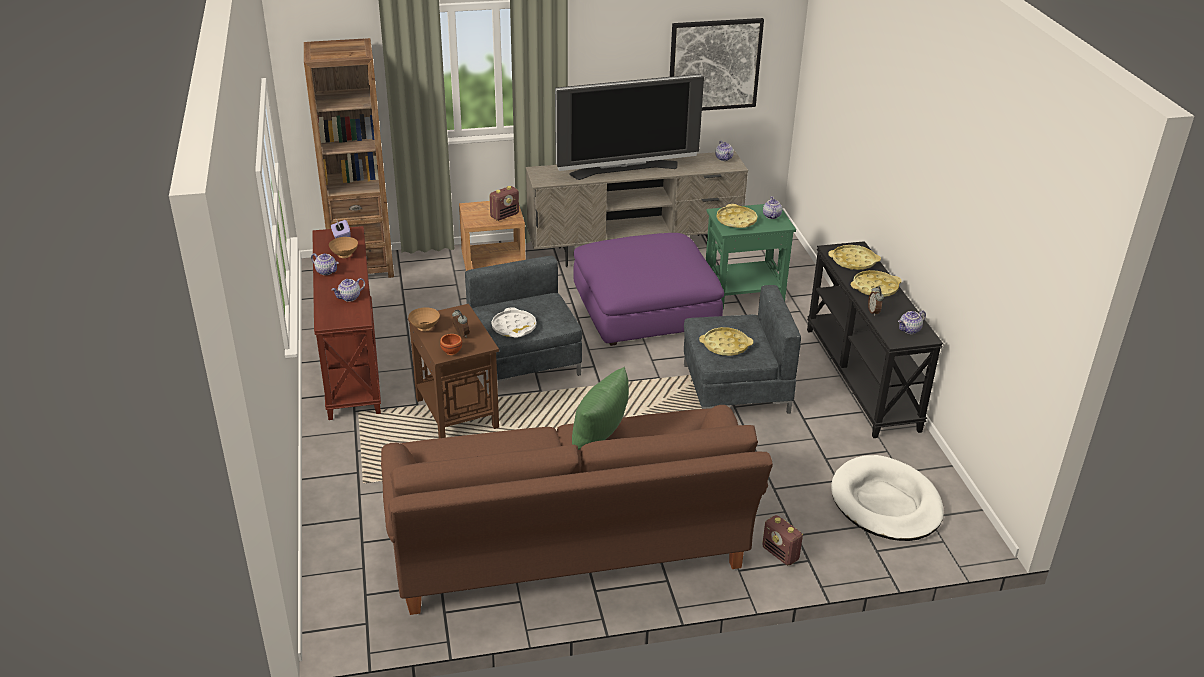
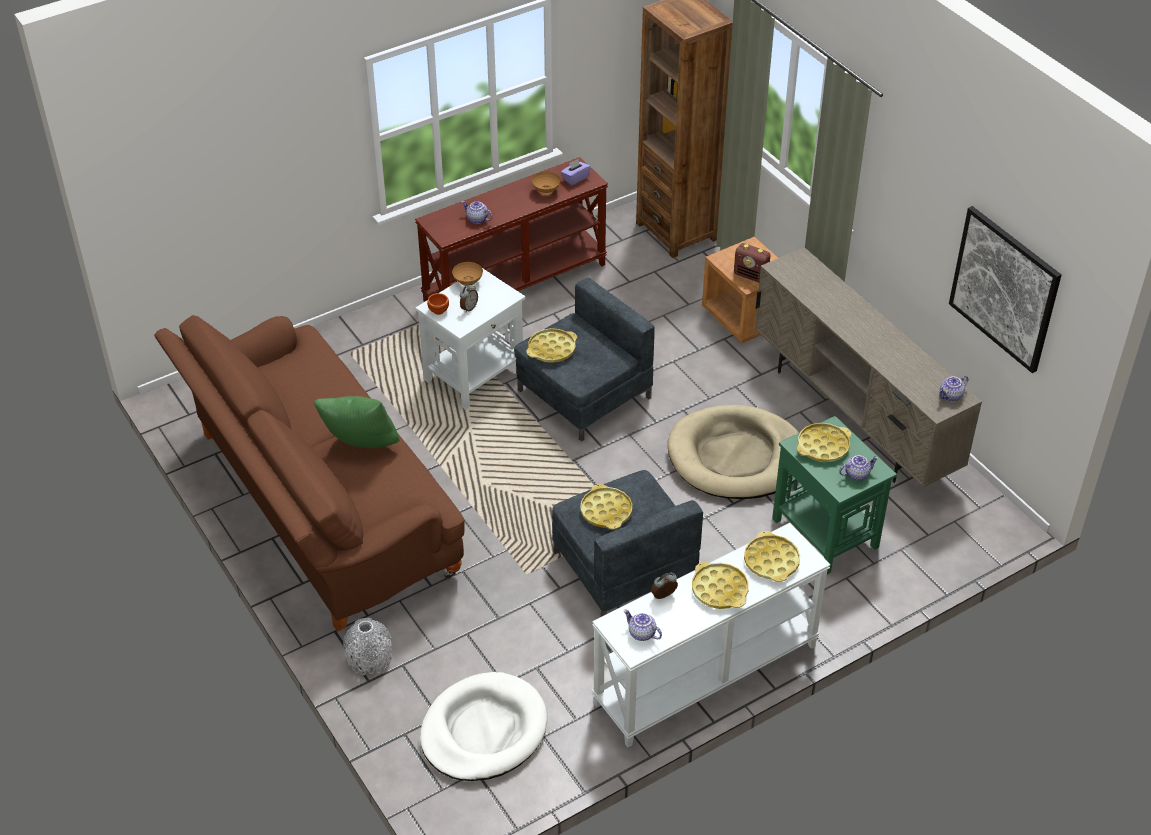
camera: 70 degrees right, 10 degrees up
teapot [311,253,339,275] -> none
brown side table [408,304,499,438] -> white side table [415,268,525,410]
white tray [492,308,536,338] -> yellow tray [526,328,577,363]
television [555,74,704,180] -> none
purple ottoman [573,233,724,346] -> beige dog bed [668,405,799,499]
radio [762,515,803,565] -> grey vase [343,618,392,675]
black console table [807,241,943,438] -> white console table [592,523,830,747]

